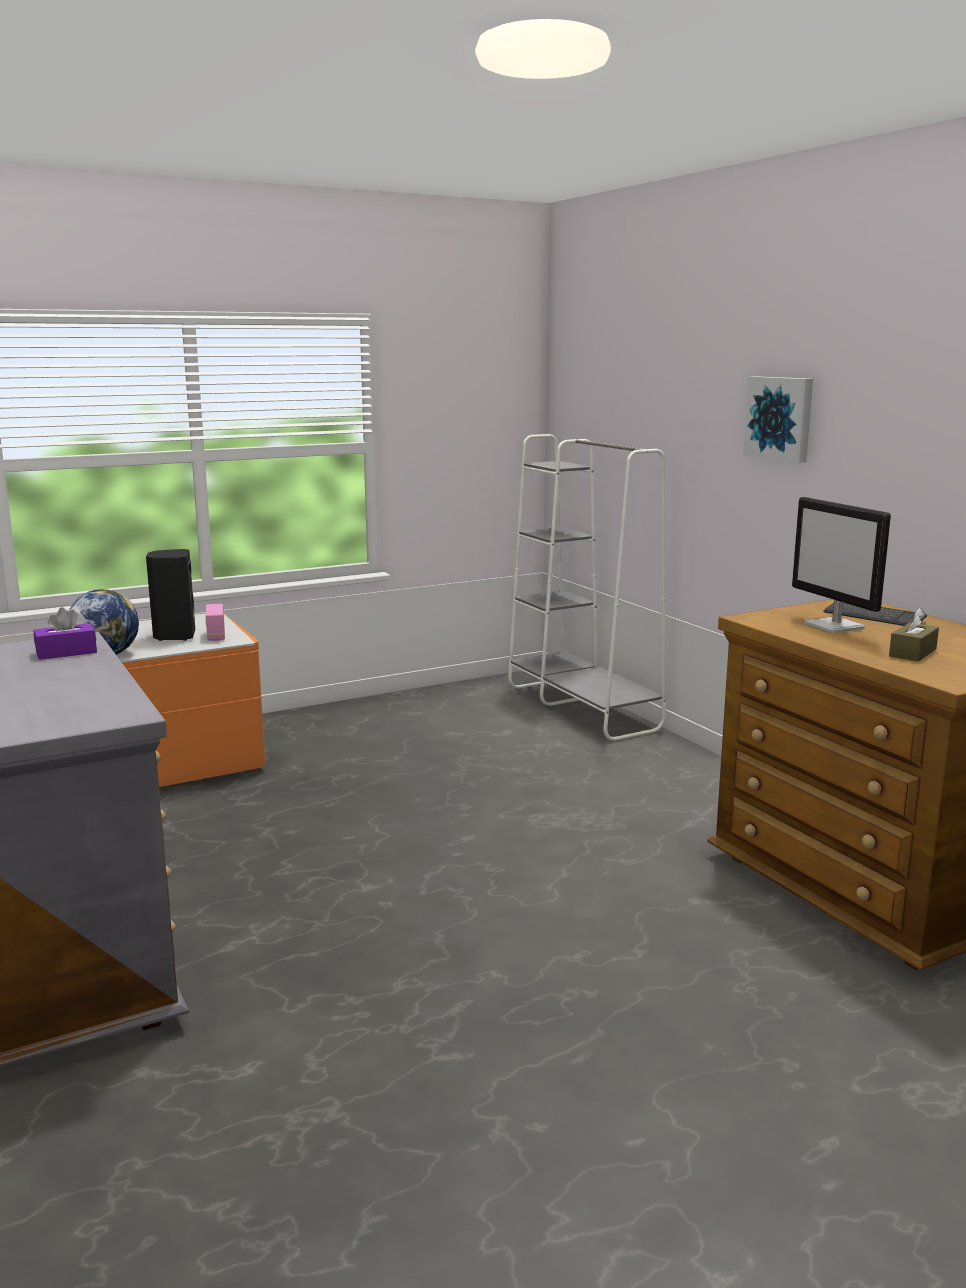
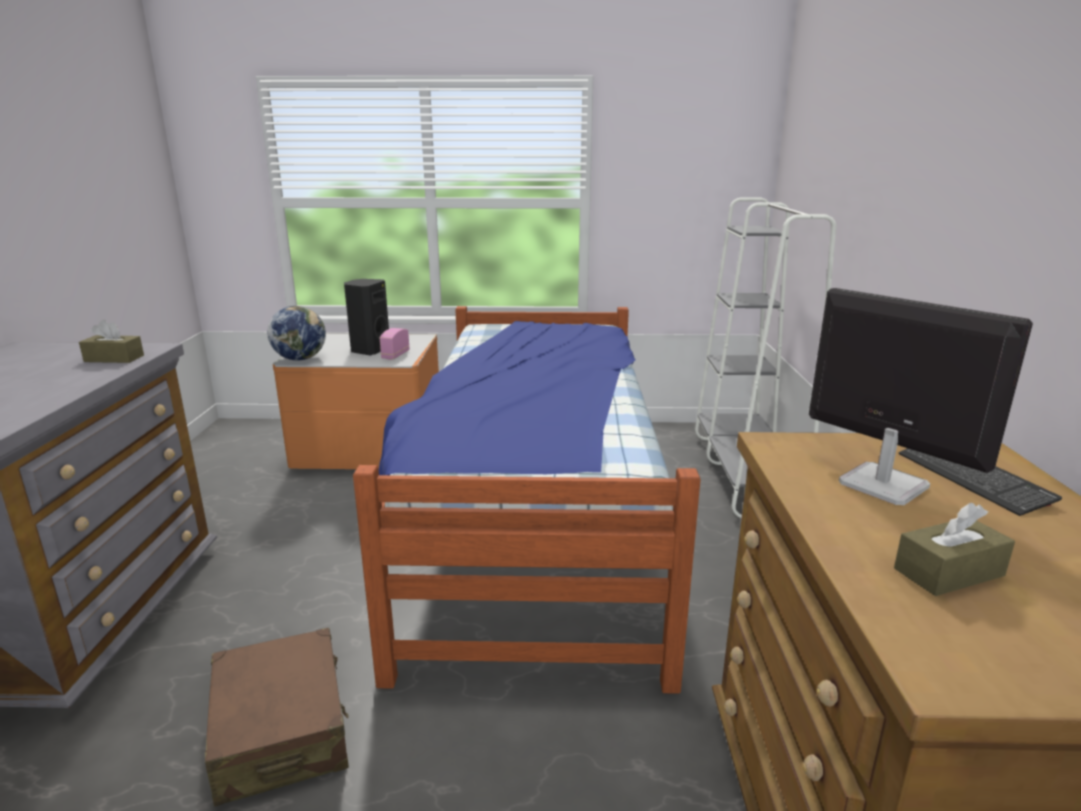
camera: 30 degrees right, 5 degrees up
purple tissue box [34,607,97,660] -> brown tissue box [79,320,144,363]
picture [743,376,813,463] -> none
monitor [792,497,891,633] -> monitor turned 135 degrees clockwise [809,288,1033,505]
none -> brown suitcase [205,628,349,807]
none -> bed [353,306,701,694]

